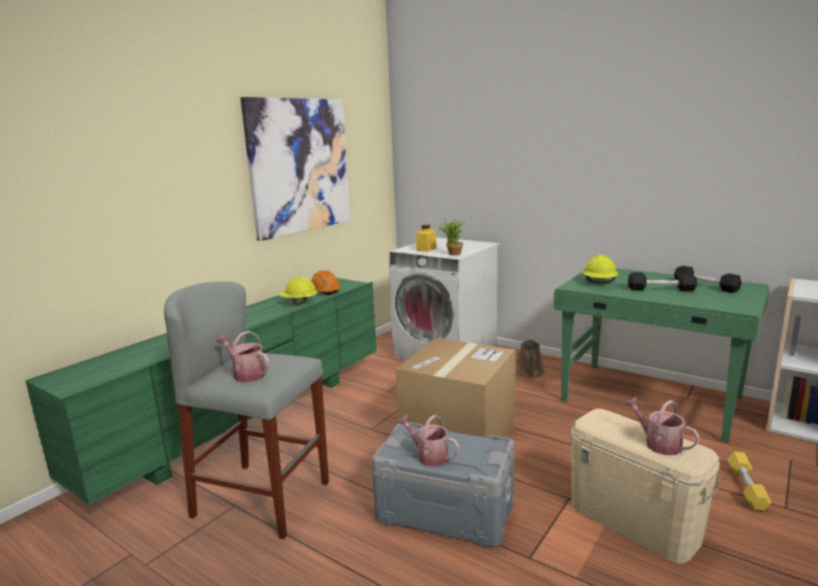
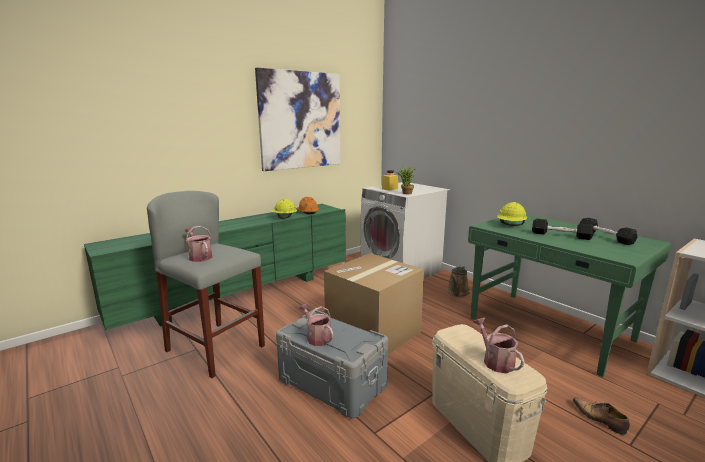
camera: 15 degrees right, 0 degrees up
yellow dumbbell [727,452,772,511] -> shoe [573,397,630,435]

